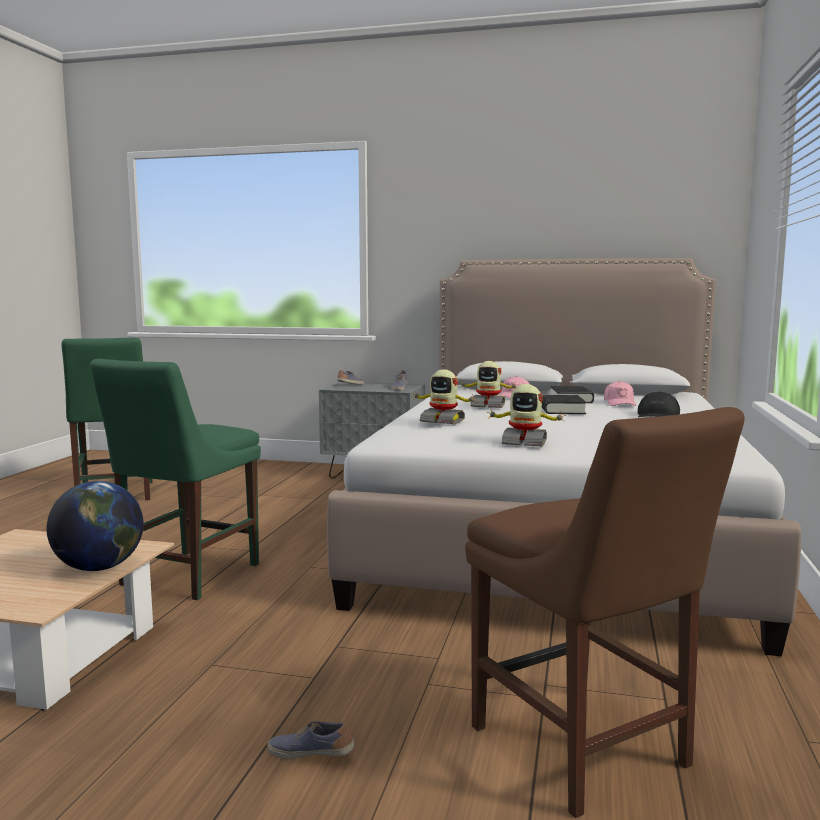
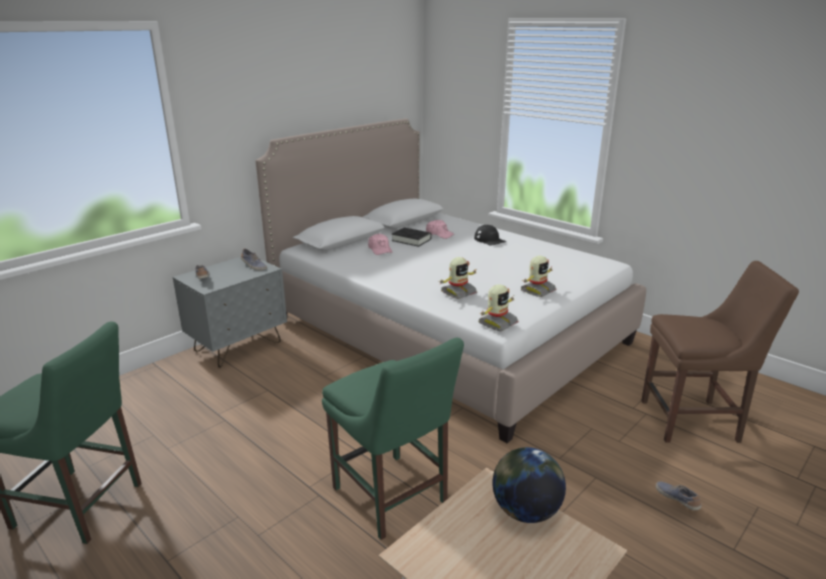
camera: 60 degrees left, 15 degrees up
shoe [267,721,355,759] -> shoe turned 105 degrees clockwise [656,481,701,511]
toy robot [459,361,519,408] -> toy robot moved to [479,284,518,331]
black book [542,395,587,414] -> none

